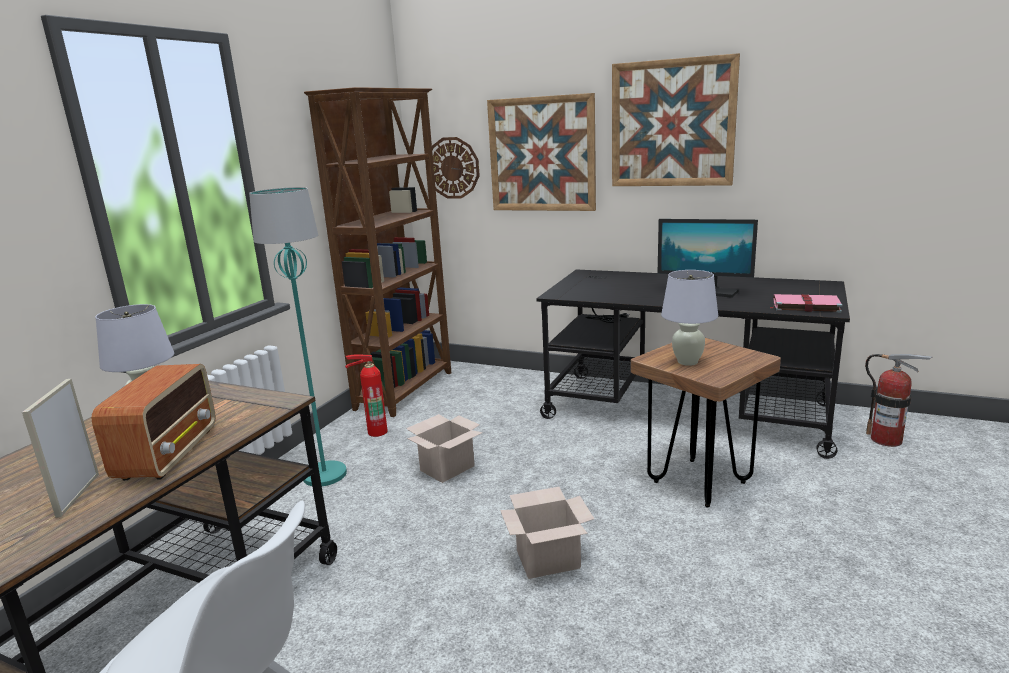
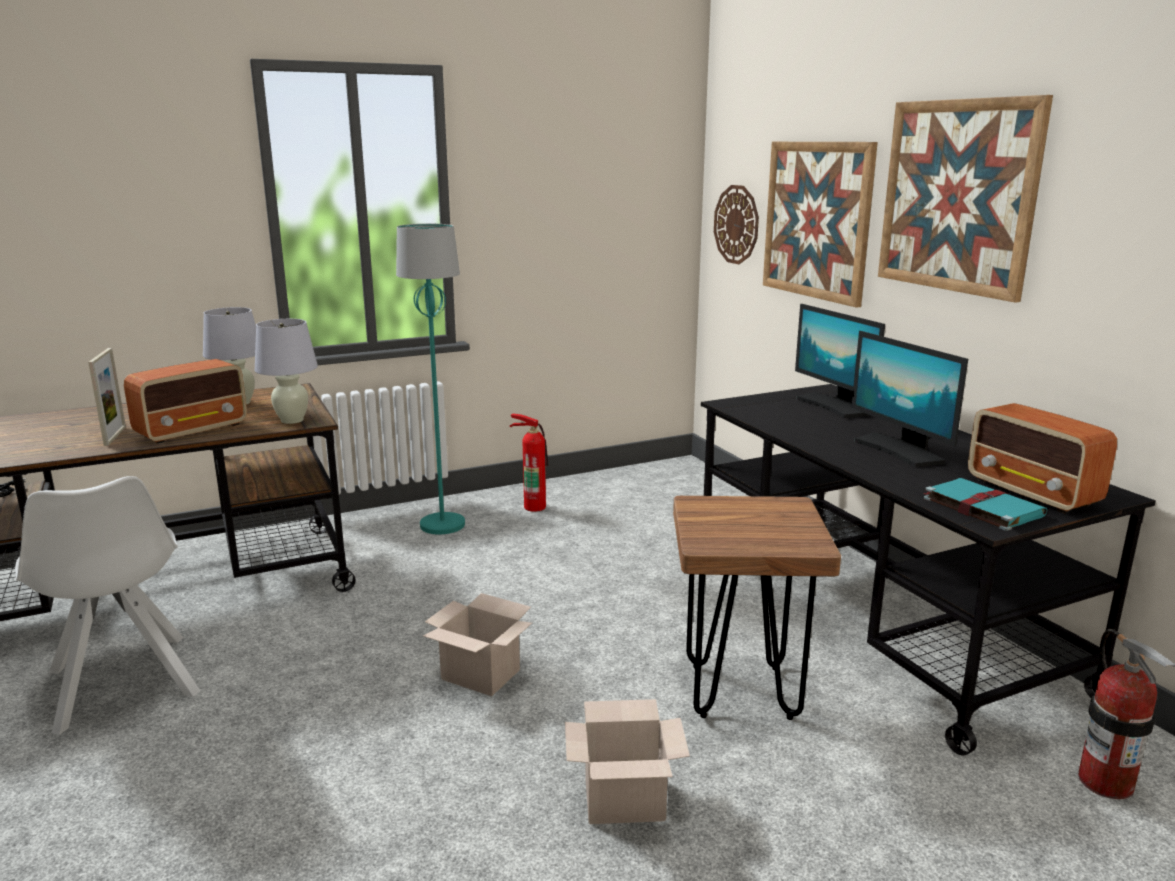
camera: 40 degrees right, 0 degrees up
picture frame [22,379,99,518] -> picture frame turned 135 degrees clockwise [88,348,126,446]
brown bookcase [304,87,451,417] -> none
cardboard box [406,414,483,483] -> cardboard box moved to [565,699,690,824]
white table lamp [661,270,718,366] -> white table lamp moved to [255,319,318,424]
pink book [771,294,843,312] -> turquoise book [923,478,1047,531]
none -> monitor [795,304,885,418]
none -> radio [968,403,1117,513]

